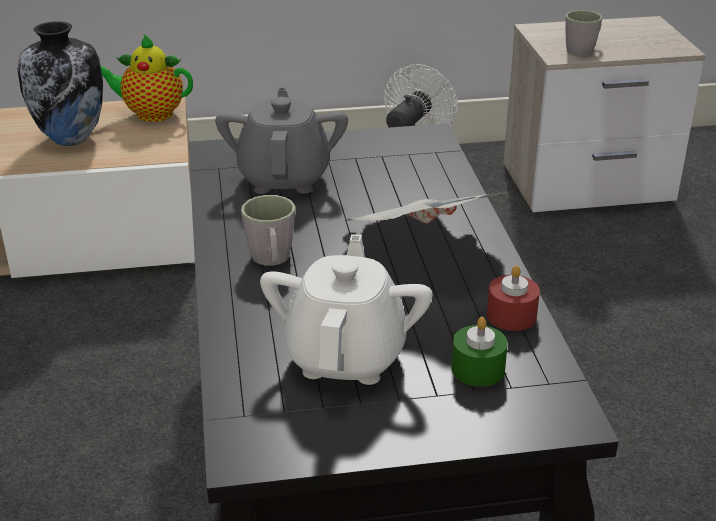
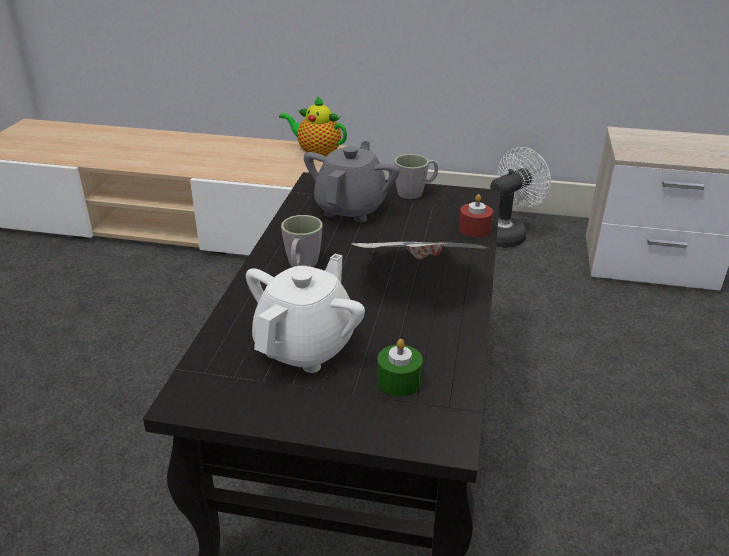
camera: 20 degrees right, 0 degrees up
vase [17,21,103,146] -> none
red candle [487,265,540,331] -> red candle moved to [459,194,493,237]
grey mug [565,10,602,57] -> grey mug moved to [394,154,438,199]

